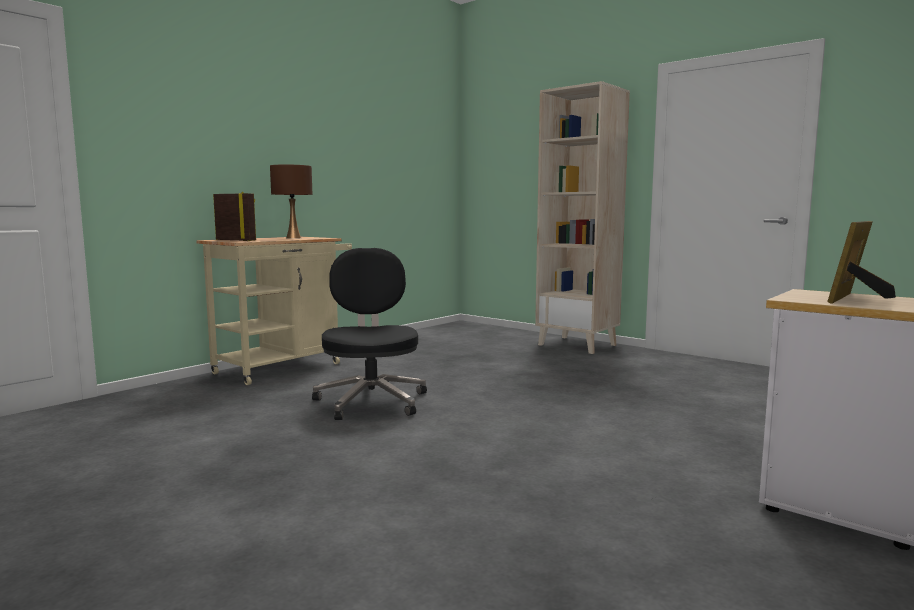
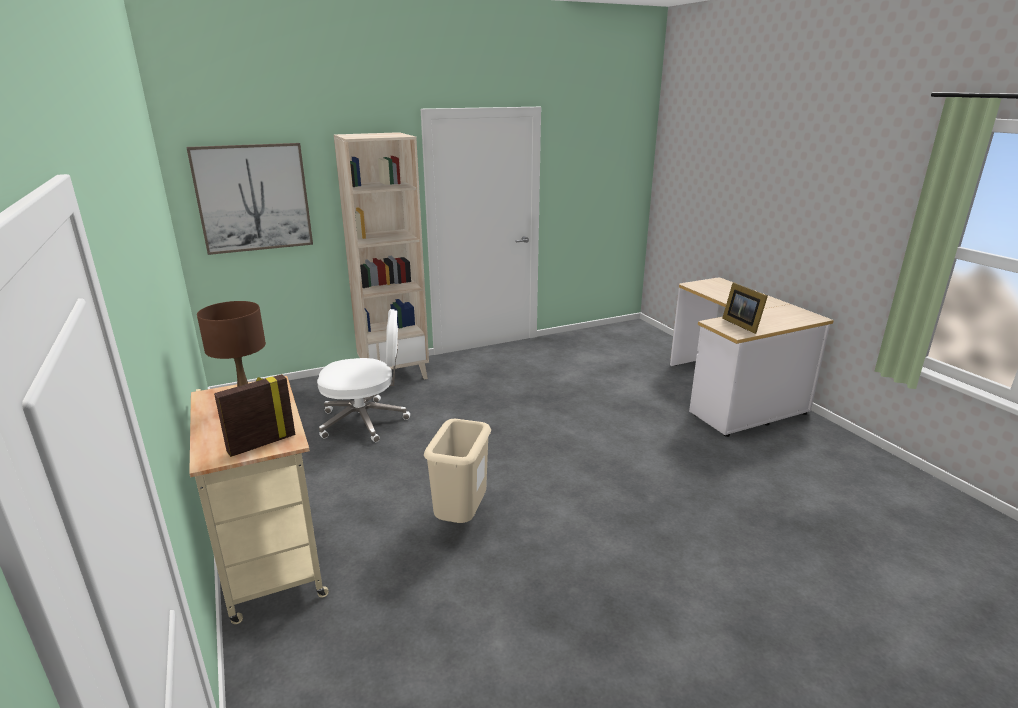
camera: 65 degrees left, 15 degrees up
black office chair [312,248,427,420] -> beige trash can [424,419,491,523]
none -> picture [186,143,313,255]
none -> white office chair [317,309,410,442]

